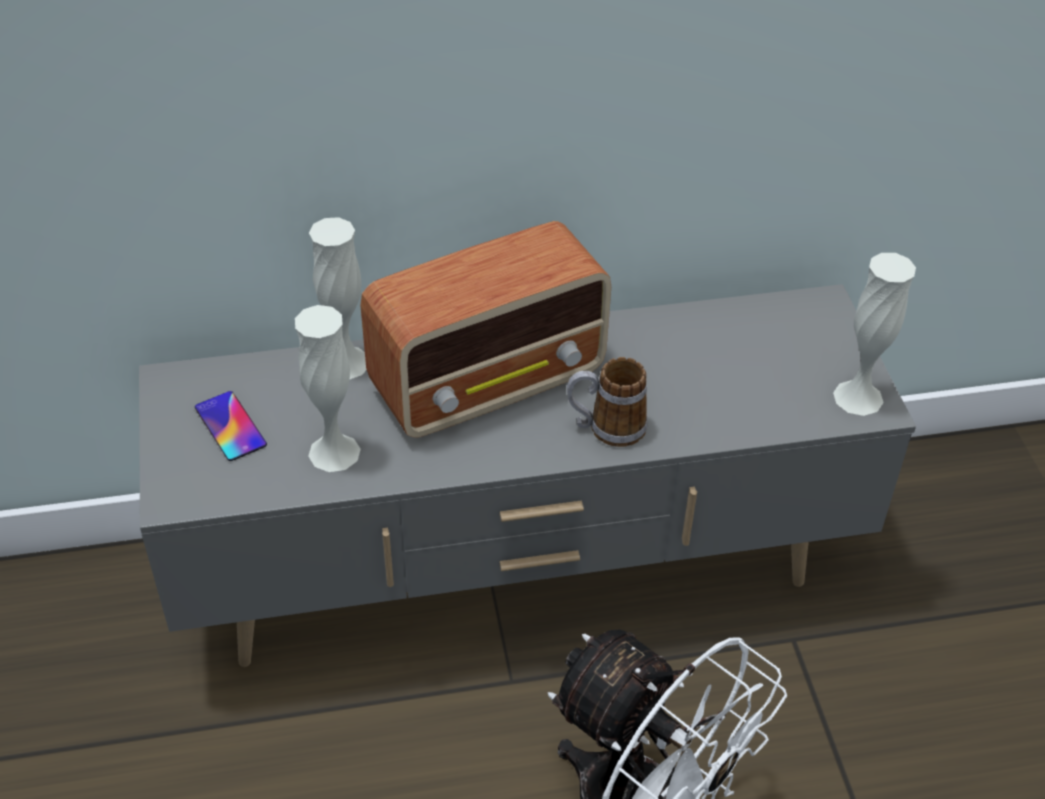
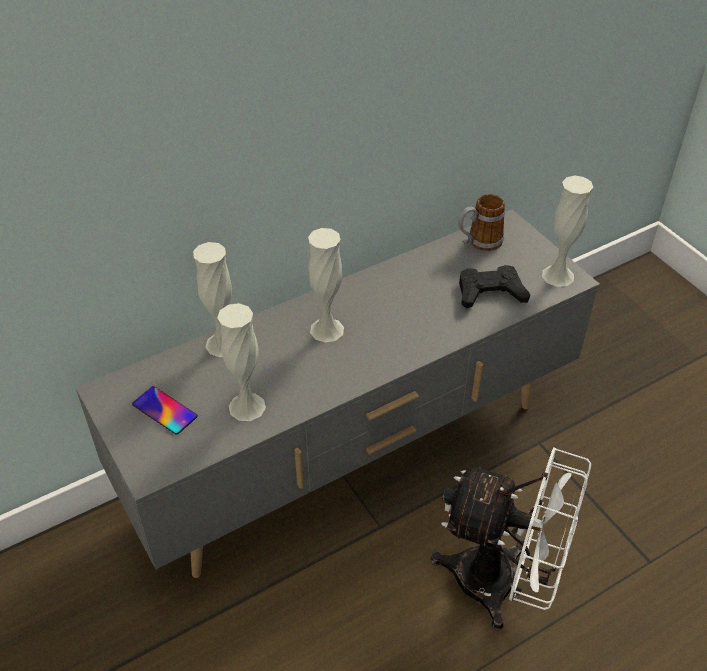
camera: 20 degrees left, 0 degrees up
radio [360,221,611,437] -> white vase [308,228,344,343]
mug [567,357,647,447] -> mug moved to [458,194,505,251]
none -> black game controller [459,265,530,308]

